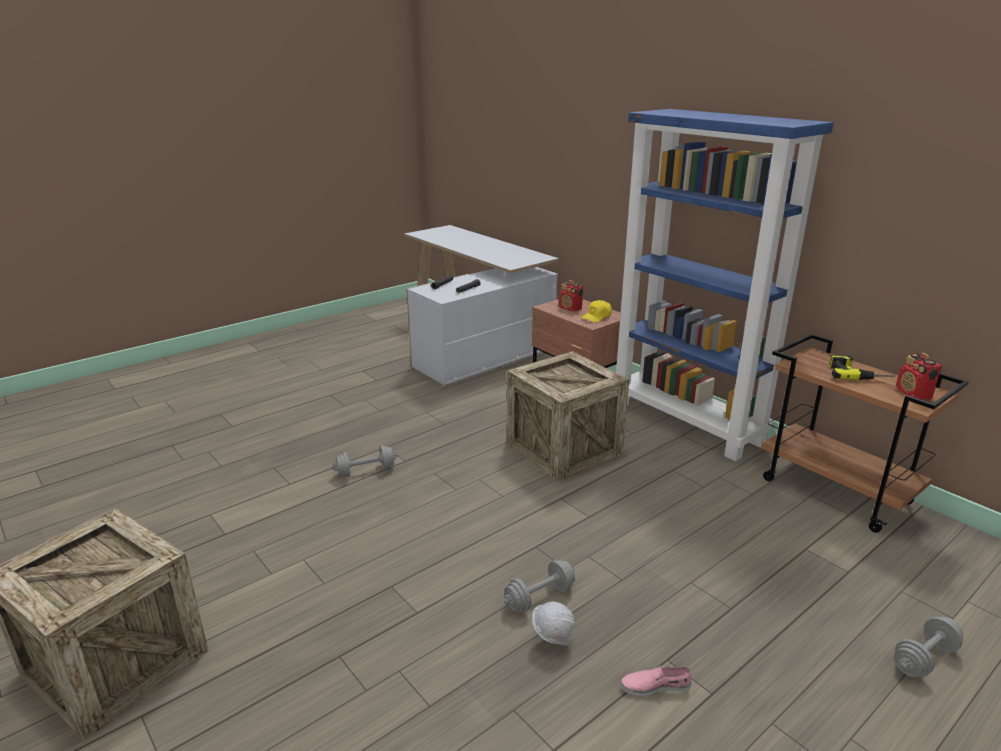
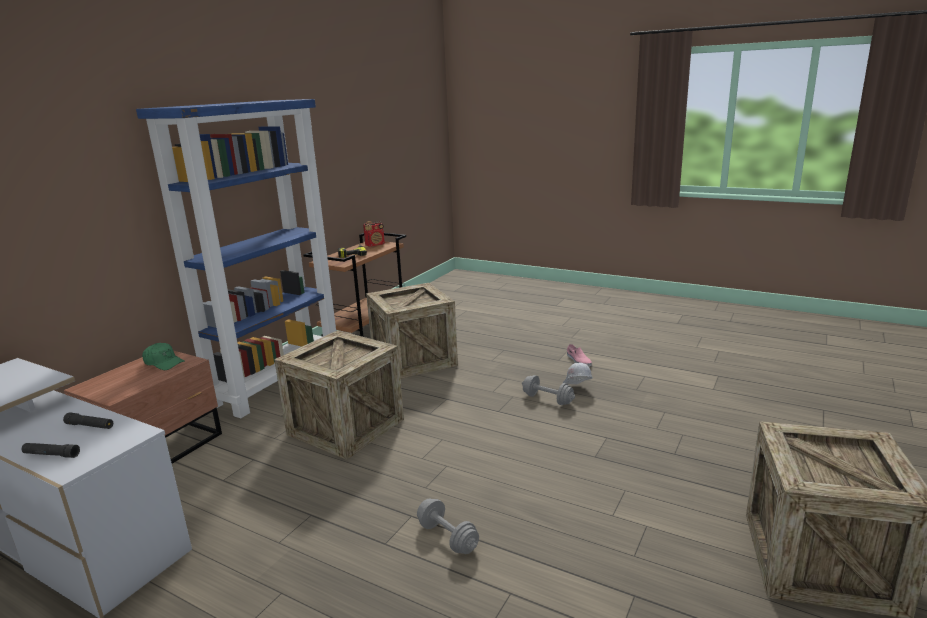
camera: 110 degrees left, 5 degrees down
radio [559,280,583,312] -> none
yellow cap [581,300,612,323] -> green cap [142,343,185,370]
grey dumbbell [894,617,963,677] -> none
none -> crate [366,283,458,379]

